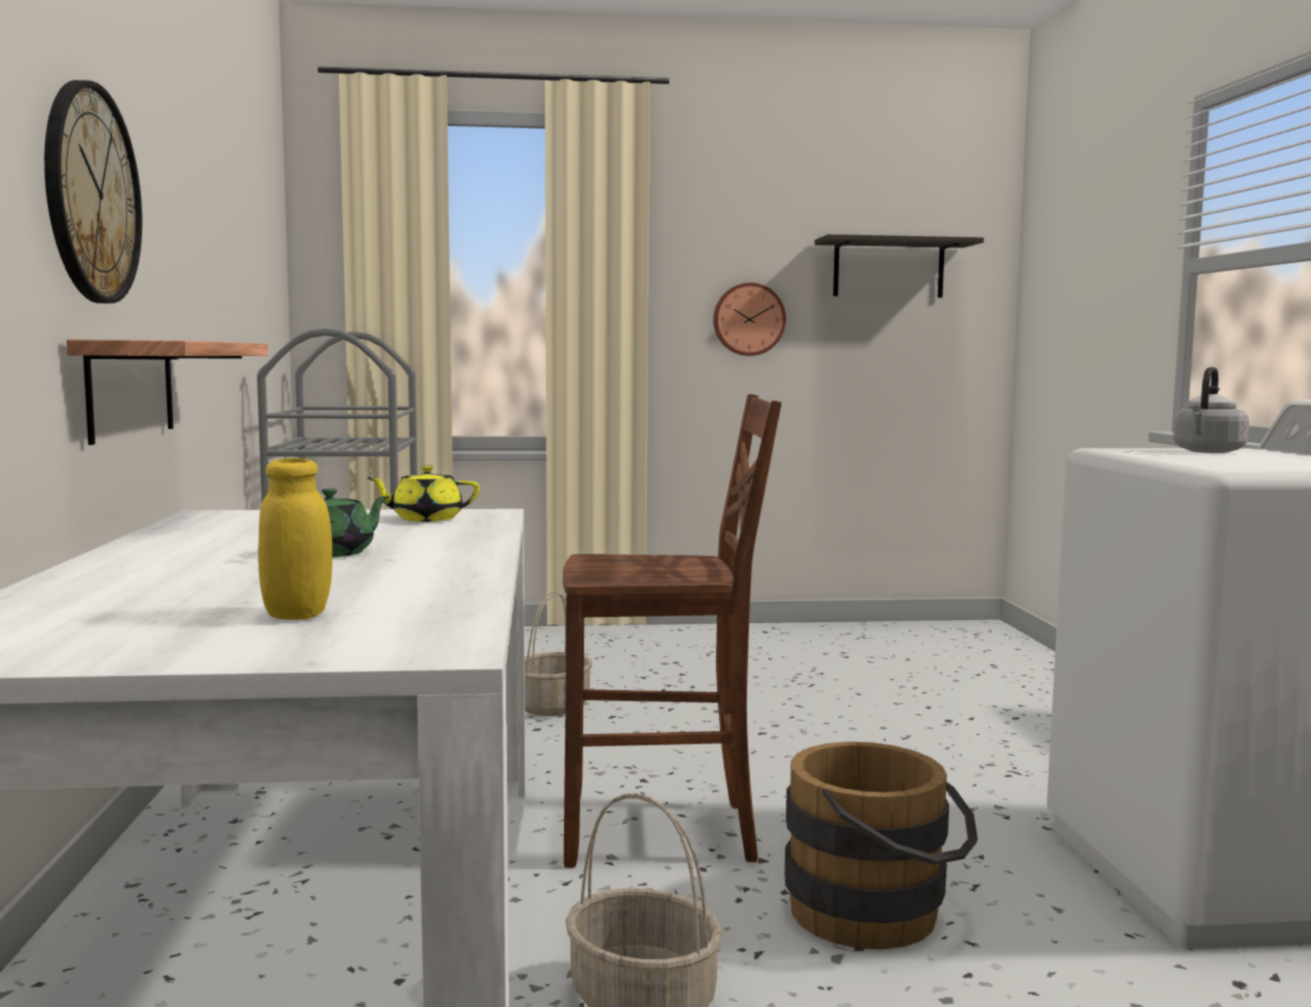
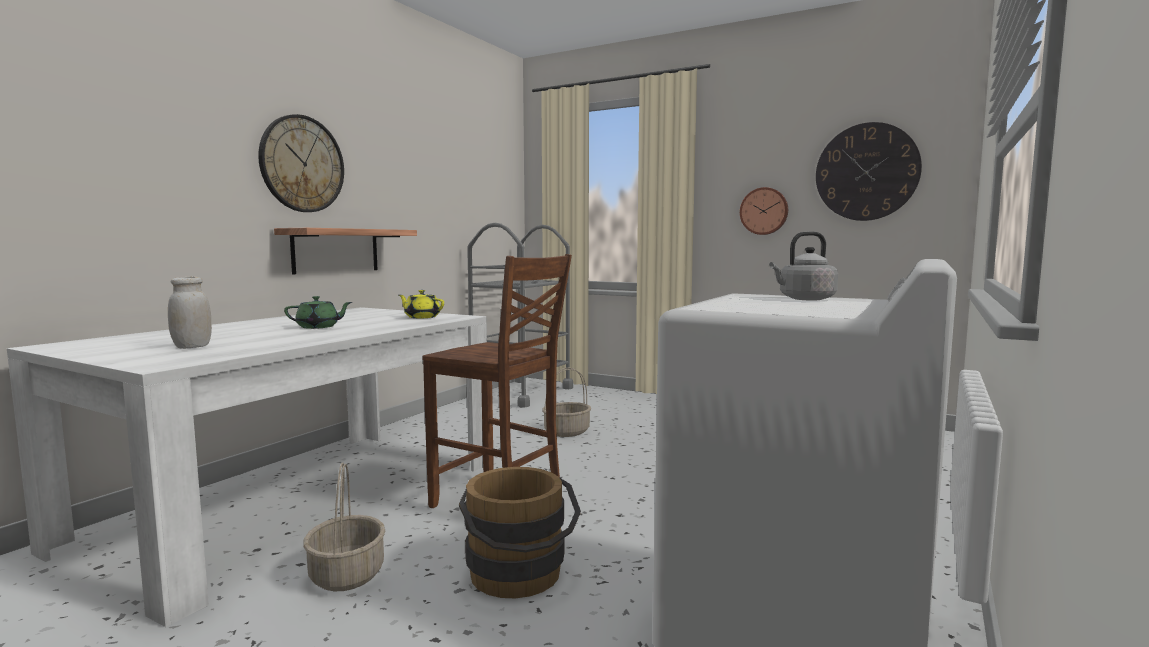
camera: 35 degrees right, 0 degrees up
yellow jar [258,458,332,620] -> white jar [168,277,212,349]
shelf [814,234,984,298] -> wall clock [816,122,922,221]

